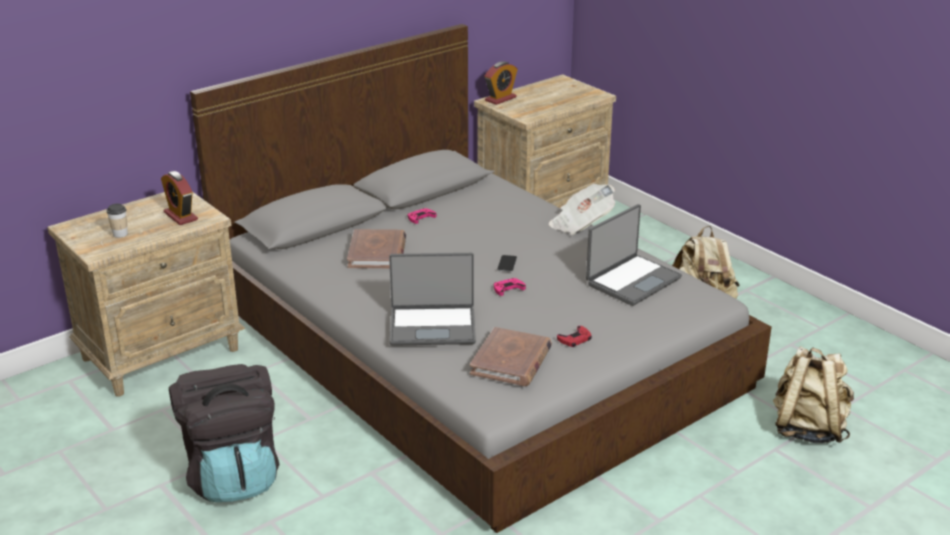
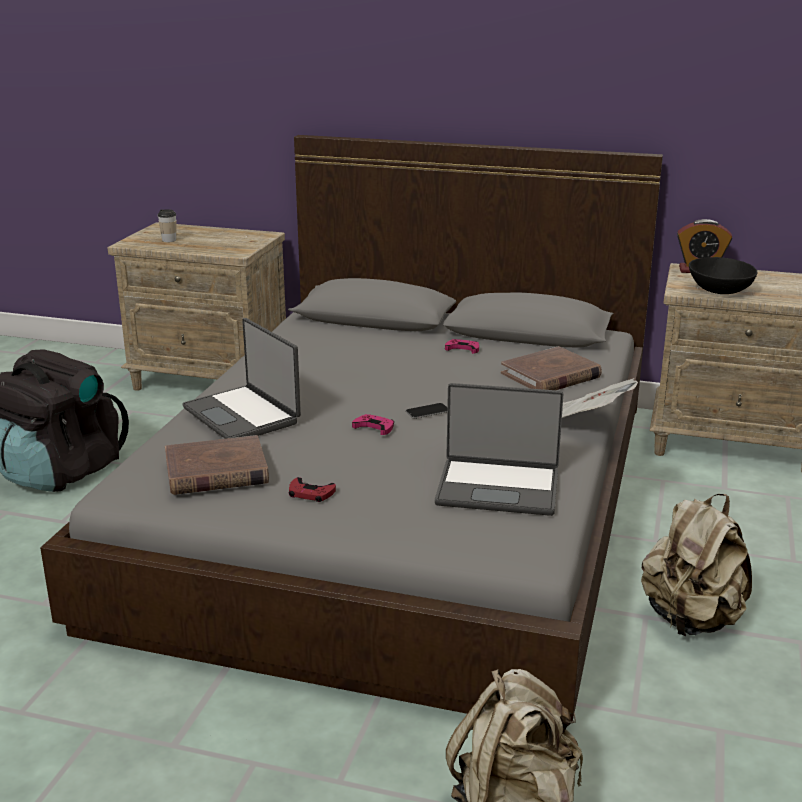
camera: 55 degrees right, 5 degrees down
alarm clock [161,171,198,225] -> none
brown book [347,229,406,269] -> brown book moved to [501,346,602,390]
none -> black bowl [689,257,758,294]

